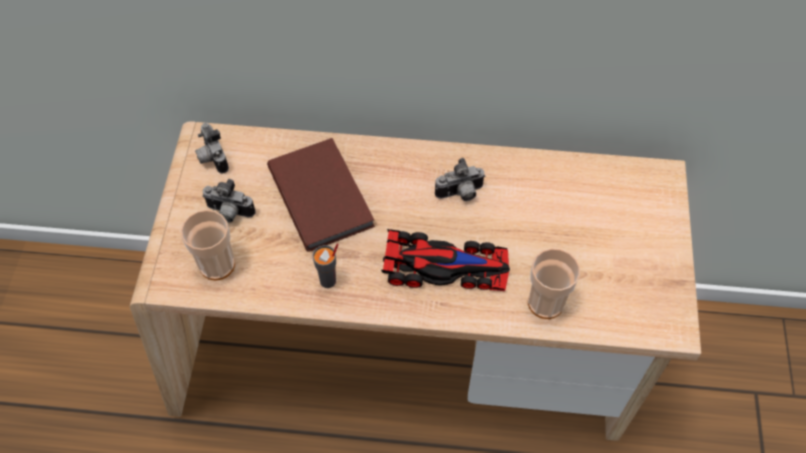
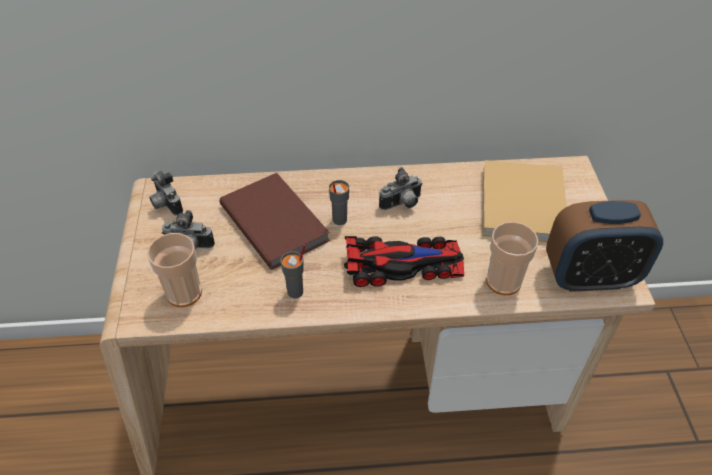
camera: 10 degrees left, 10 degrees down
none -> grey cup [329,180,349,225]
none -> beige book [482,160,567,242]
none -> alarm clock [546,200,663,292]

